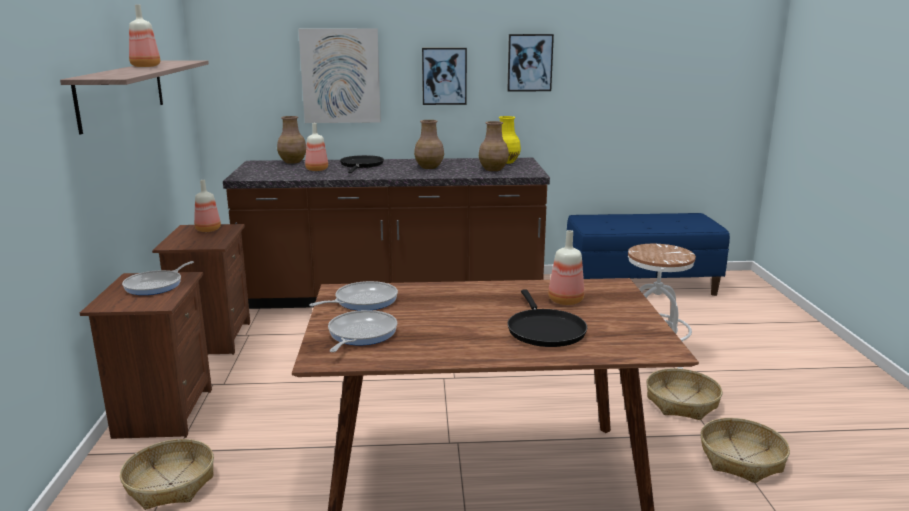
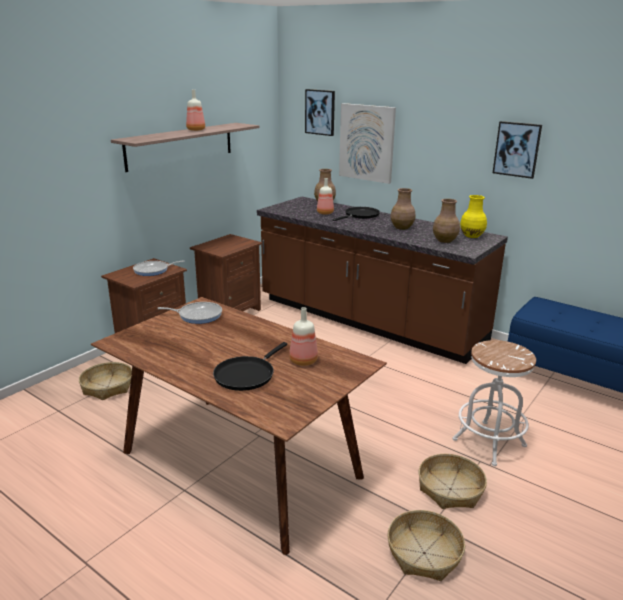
camera: 40 degrees right, 5 degrees up
bottle [194,180,221,232] -> none
frying pan [328,310,397,352] -> none
picture [422,48,467,105] -> picture moved to [305,89,335,136]

